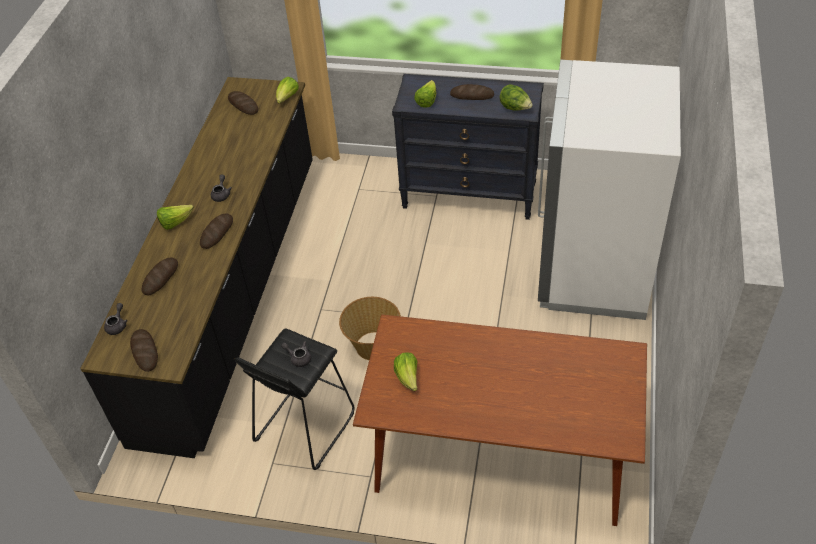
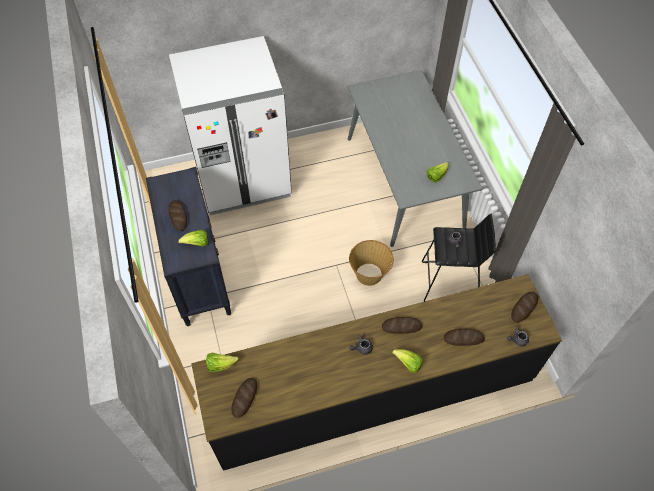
camera: 120 degrees left, 10 degrees up
brown dining table [353,314,647,526] -> grey dining table [348,70,482,247]
lettuce [499,84,533,111] -> none

